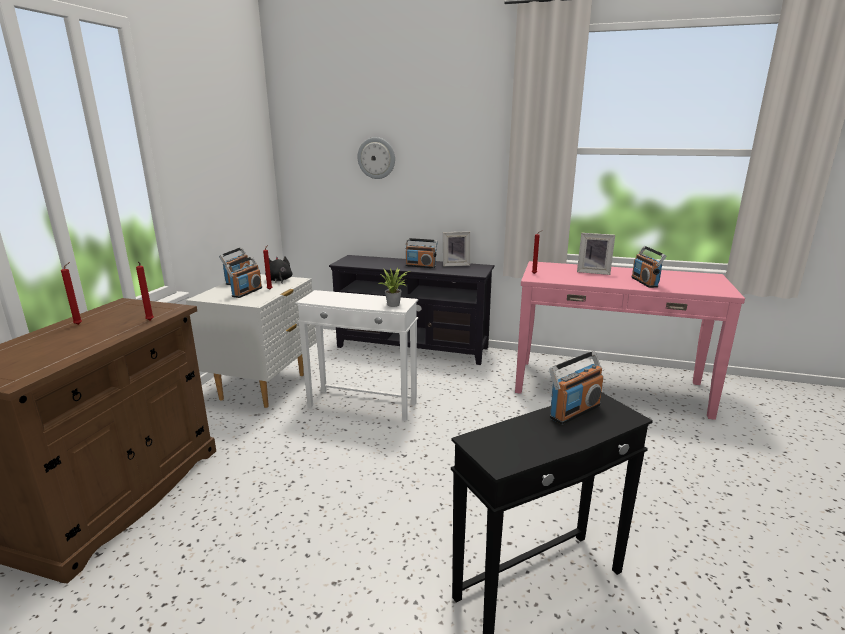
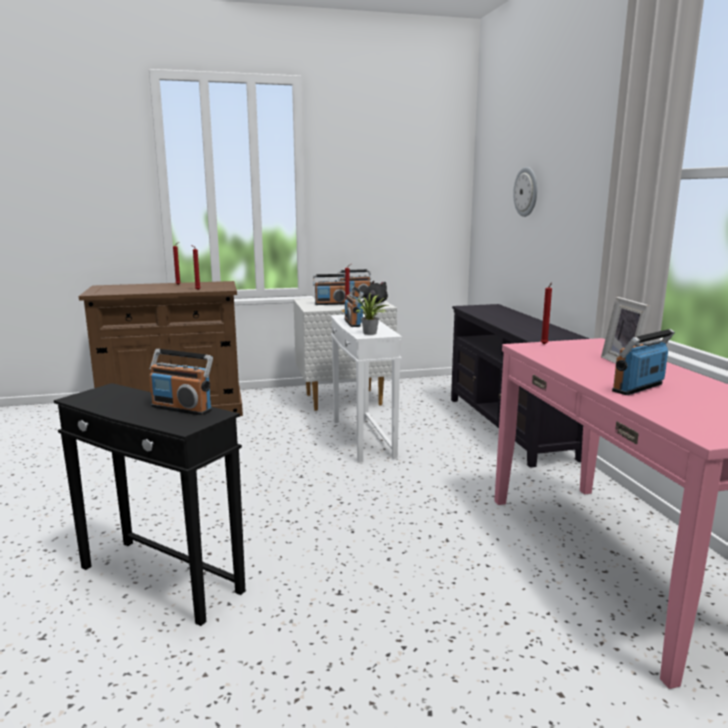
camera: 60 degrees right, 5 degrees down
radio [405,238,438,268] -> radio moved to [344,286,364,327]
picture frame [443,231,470,266] -> none

